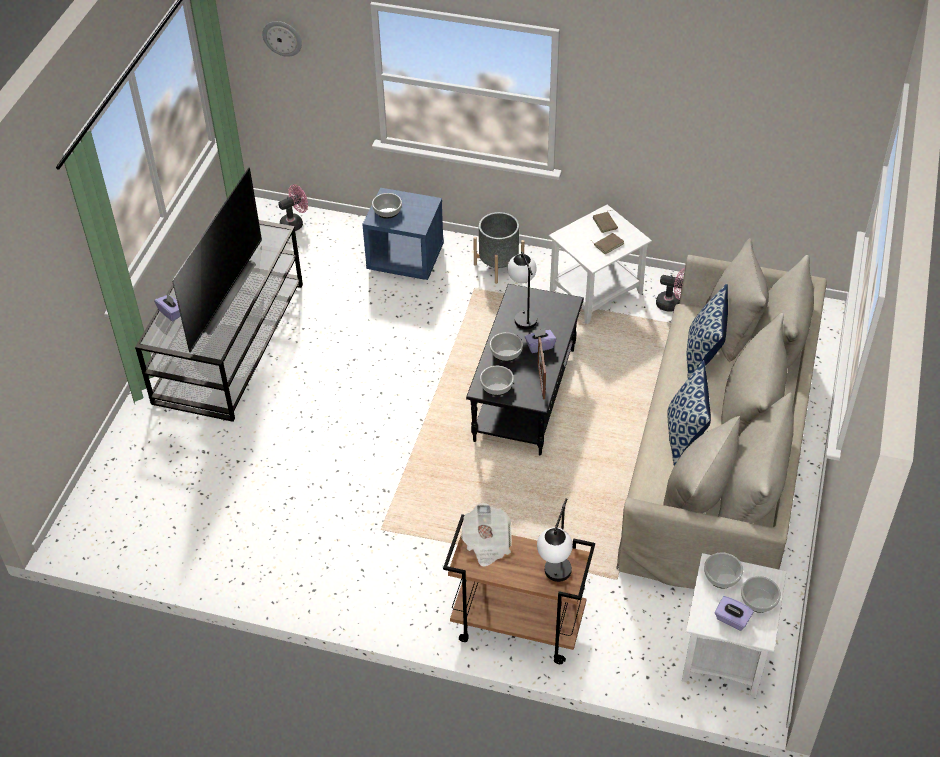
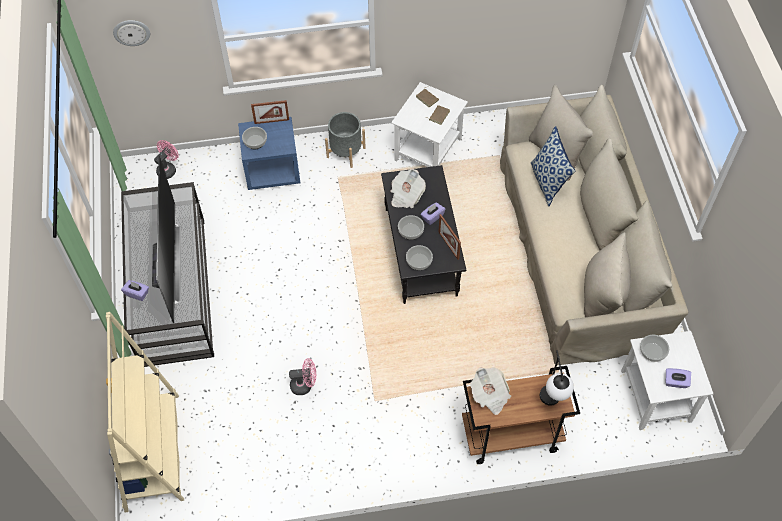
camera: 25 degrees left, 10 degrees up
table lamp [507,251,537,329] -> newspaper [390,169,426,208]
pink fan [656,268,685,311] -> pink fan moved to [289,358,316,395]
pillow [667,360,711,466] -> none
bowl [741,576,781,613] -> none
none -> beige bookcase [106,312,184,512]
none -> picture frame [251,100,289,124]

